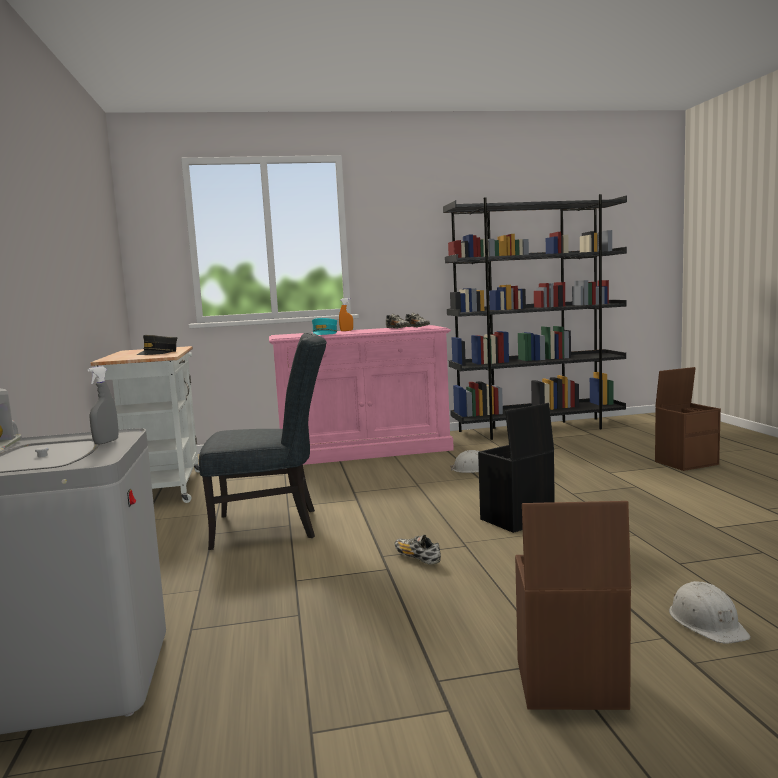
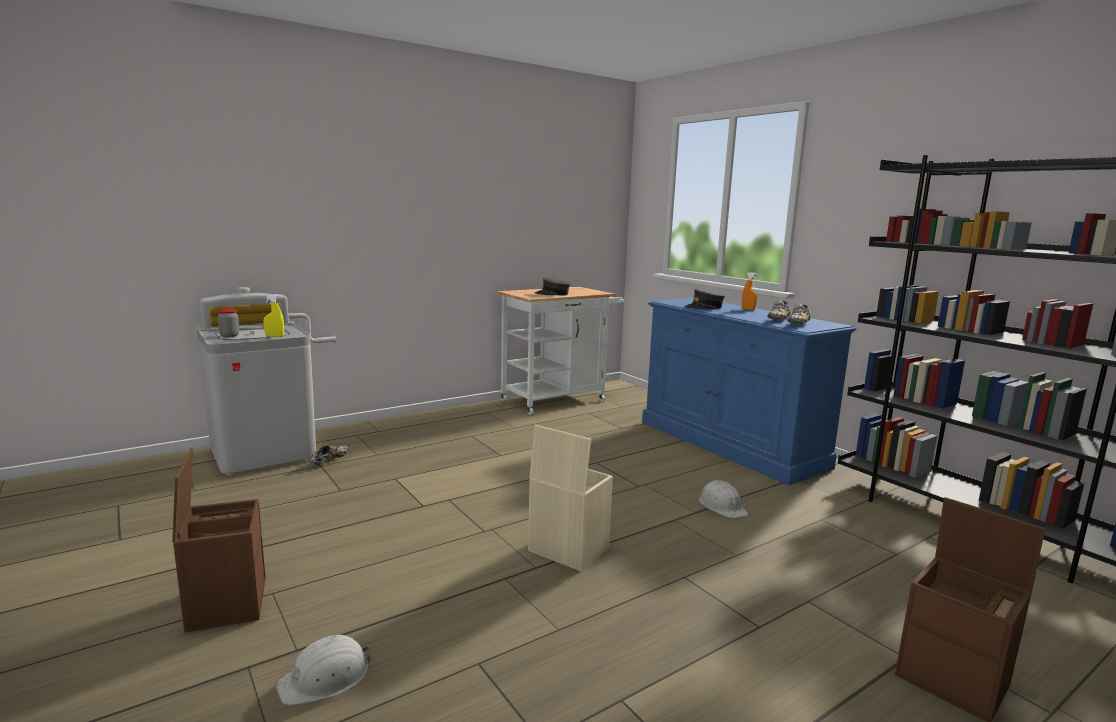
camera: 65 degrees right, 5 degrees up
grey spray bottle [87,366,119,444] -> yellow spray bottle [263,294,284,337]
grey chair [199,333,327,550] -> none
pink cabinet [269,325,454,465] -> blue cabinet [642,298,856,485]
turquoise cap [312,318,337,335] -> grey cap [684,289,725,309]
shoe [394,535,441,565] -> shoe moved to [311,444,349,467]
black storage box [478,403,555,533] -> beige storage box [528,425,613,571]
none -> jar [218,309,239,337]

